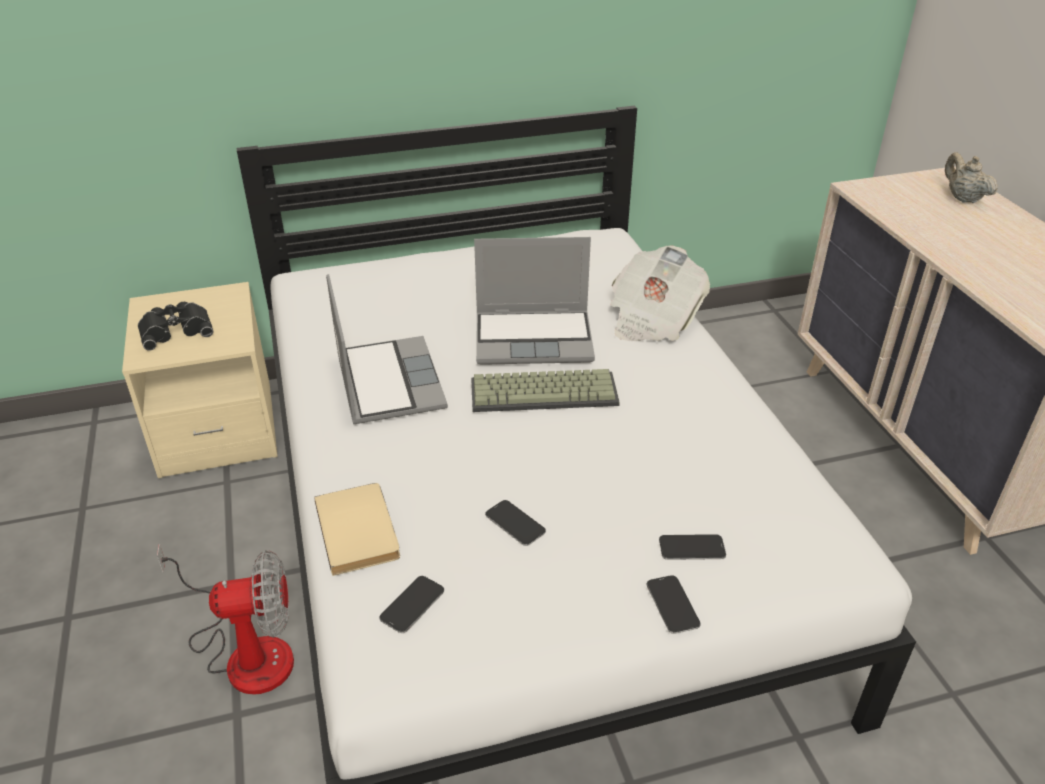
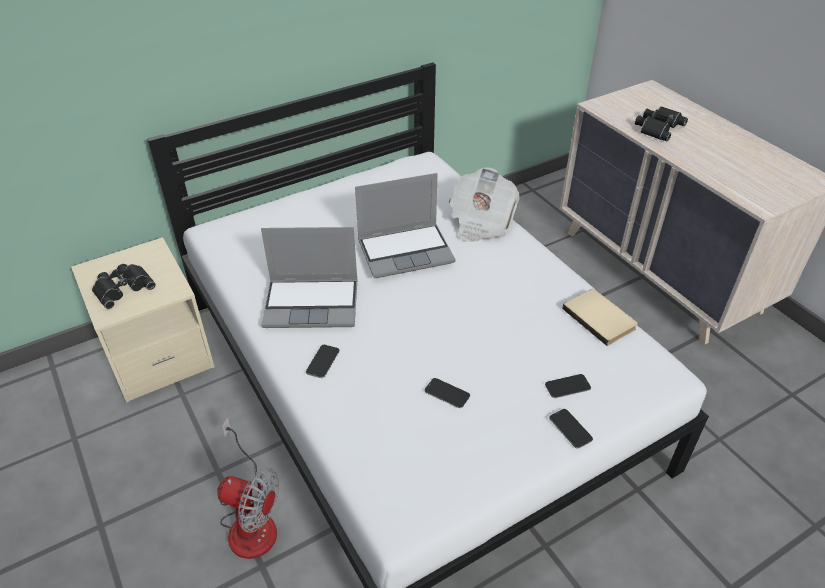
camera: 15 degrees left, 5 degrees up
fan [157,544,294,695] -> fan turned 45 degrees clockwise [218,417,279,559]
beige book [315,483,400,576] -> beige book moved to [562,289,638,346]
laptop [326,274,448,424] -> laptop turned 120 degrees clockwise [261,227,357,328]
phone [379,576,444,633] -> phone moved to [306,345,339,378]
keyboard [471,369,620,412] -> none
beige teapot [945,152,998,203] -> none
none -> black binoculars [635,106,688,141]

